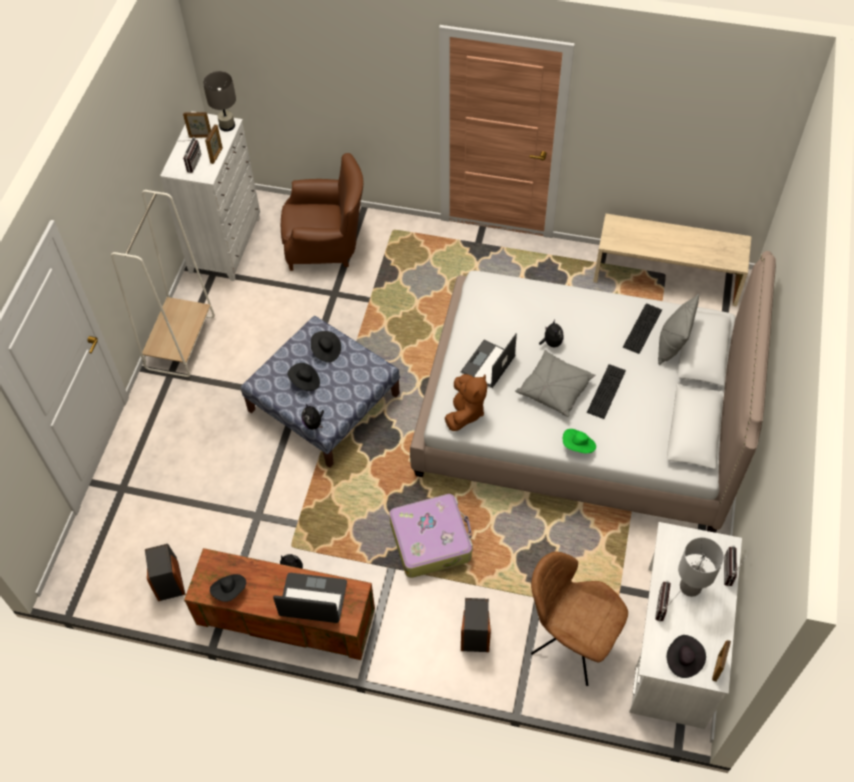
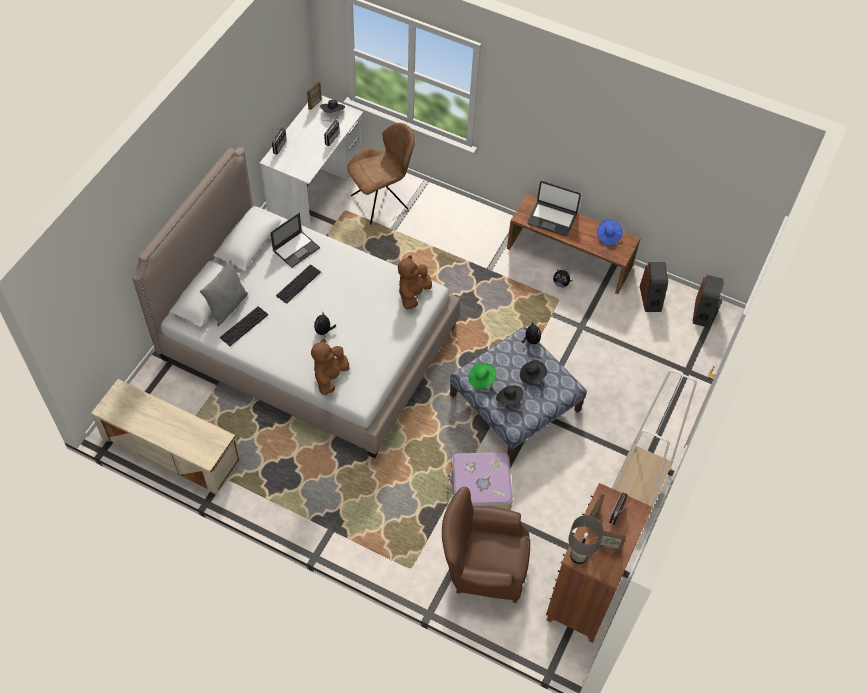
camera: 170 degrees left, 0 degrees up
white dresser [160,111,260,281] -> brown dresser [546,483,652,643]
black hat [210,574,246,602] -> blue hat [597,219,623,245]
suitcase [389,494,473,578] -> suitcase moved to [446,453,513,510]
laptop [461,333,517,388] -> laptop moved to [270,213,320,268]
speaker [461,598,491,652] -> speaker moved to [693,275,724,328]
grey pillow [515,350,595,417] -> none
brown chair [531,552,628,686] -> brown chair turned 75 degrees counterclockwise [347,123,415,225]
green hat [563,429,596,453] -> green hat moved to [468,363,497,389]
grey table lamp [678,537,724,597] -> none
none -> brown plush toy [311,339,349,395]

